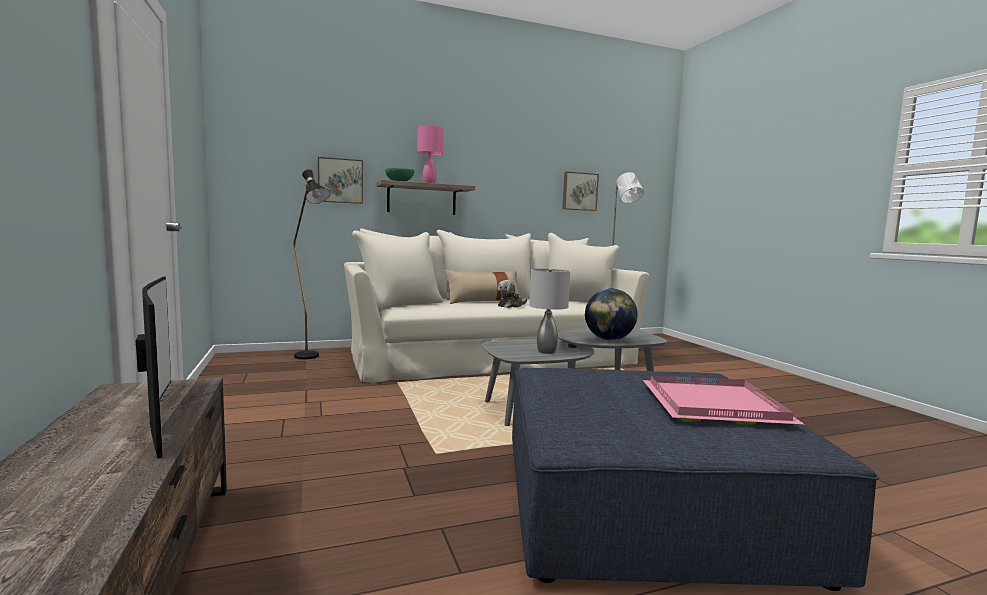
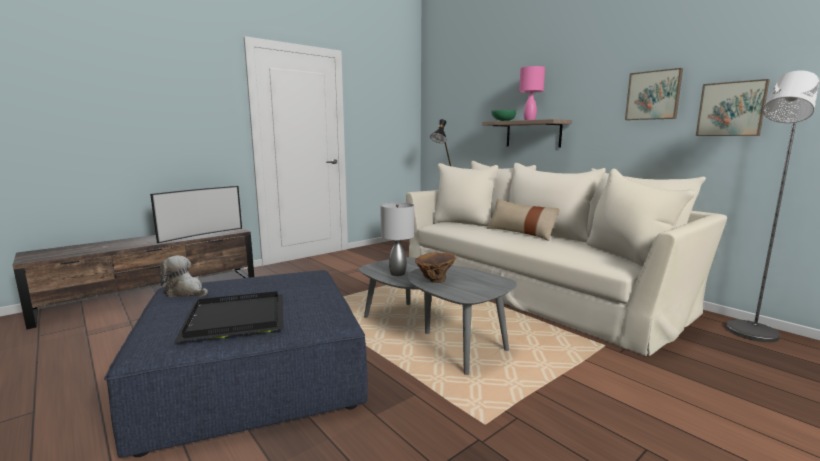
camera: 70 degrees right, 5 degrees up
picture [318,157,363,204] -> picture moved to [625,68,683,120]
plush toy [497,280,527,308] -> plush toy moved to [159,255,208,297]
globe [585,288,638,341] -> brown vase [415,252,456,283]
pink tray [643,375,804,425] -> black tray [174,291,284,342]

